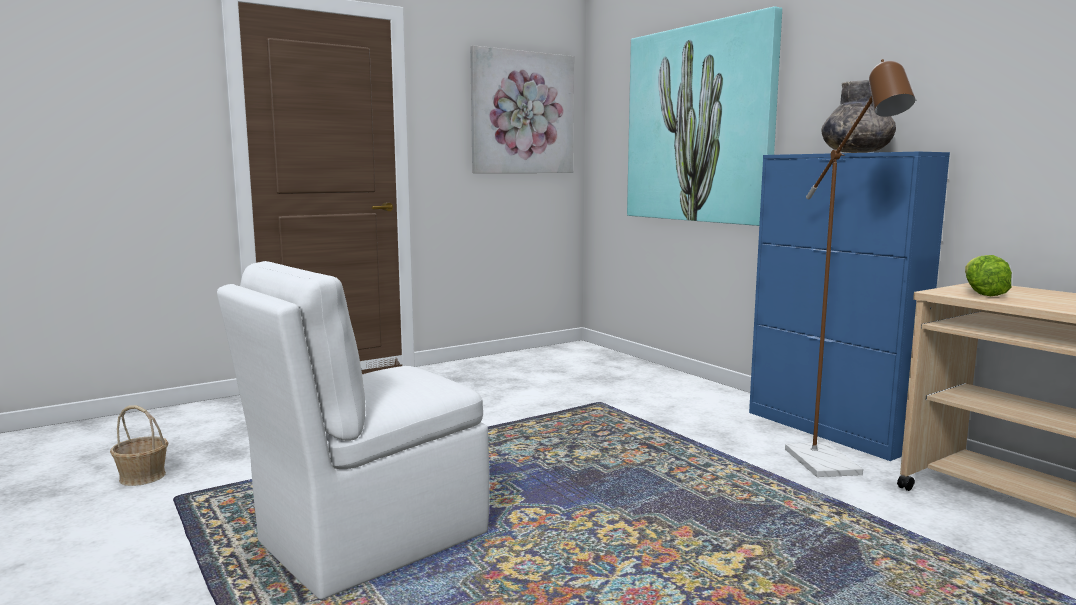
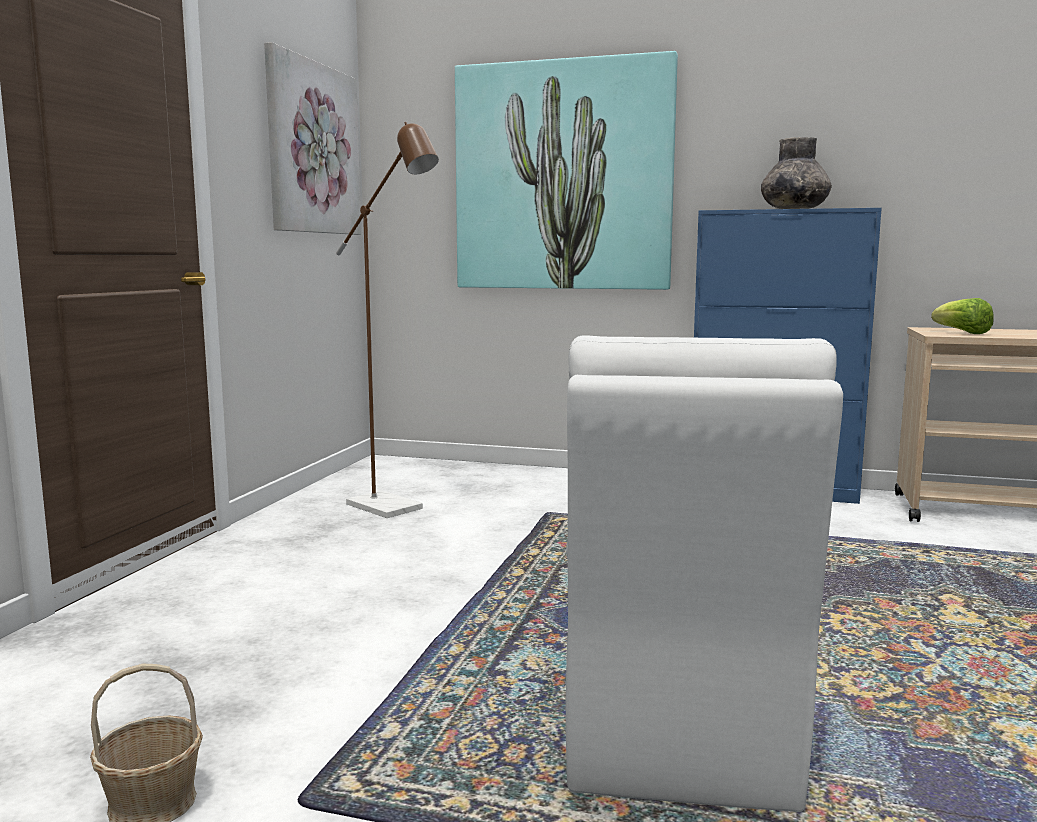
camera: 40 degrees left, 0 degrees up
brown floor lamp [785,59,915,477] -> brown floor lamp moved to [336,122,439,518]

